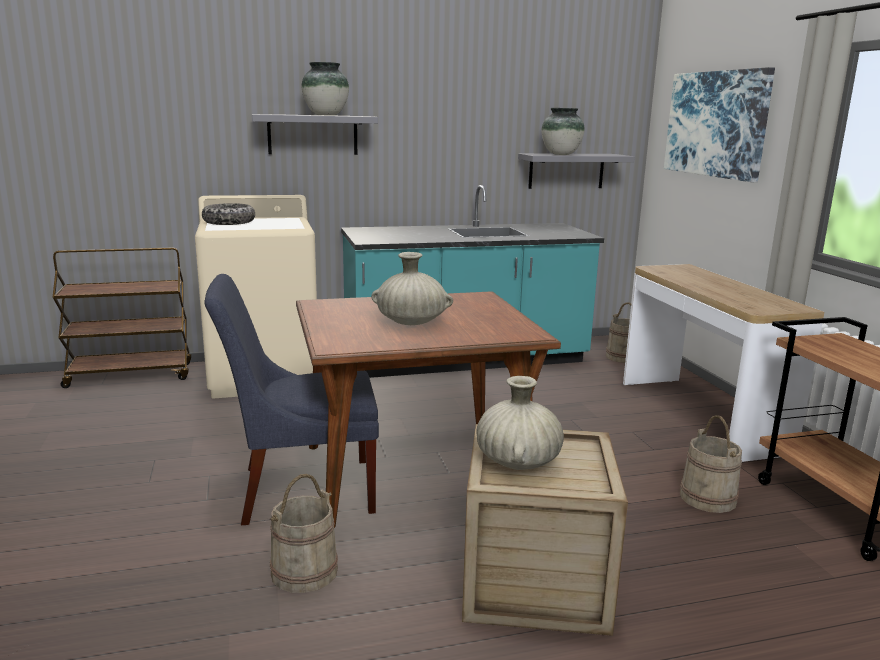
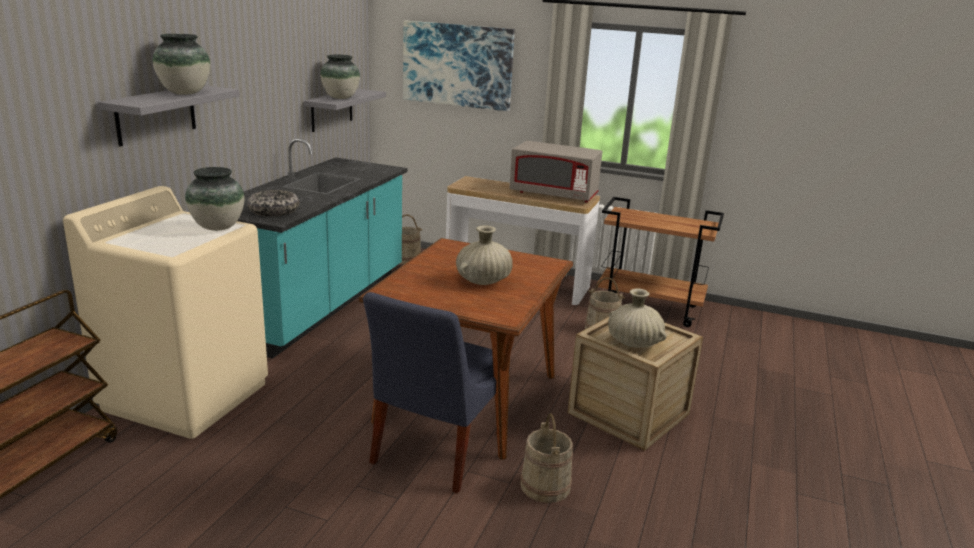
camera: 55 degrees left, 5 degrees up
bowl [202,203,255,225] -> bowl moved to [247,190,299,216]
none -> vase [185,167,244,231]
none -> grey microwave [510,141,603,203]

